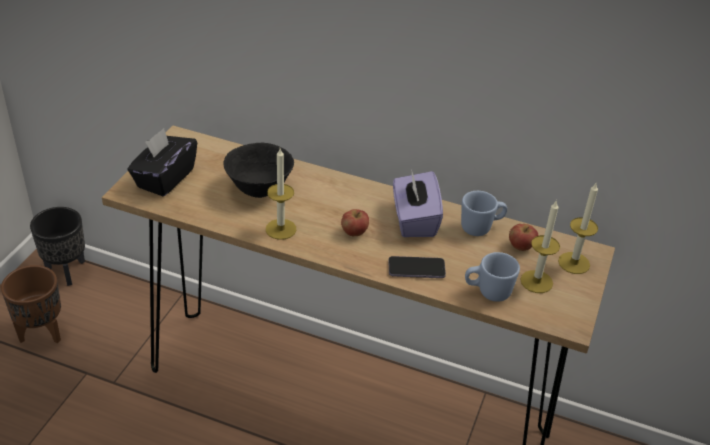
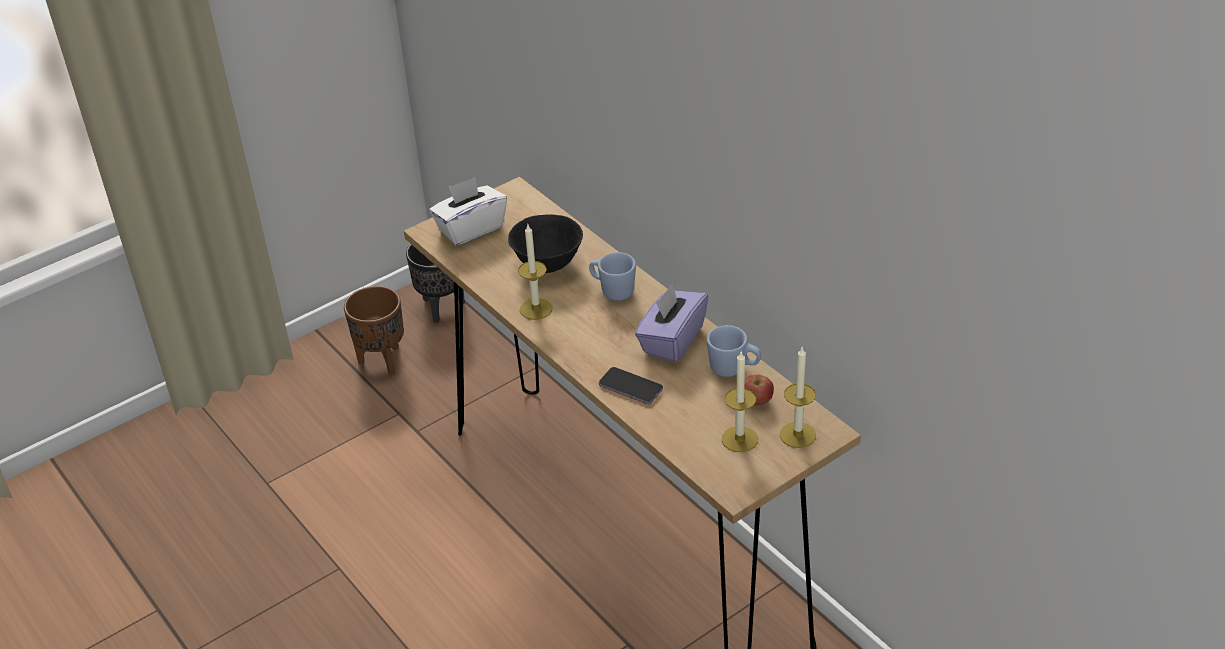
camera: 35 degrees right, 0 degrees up
black tissue box [127,128,197,196] -> white tissue box [429,177,507,246]
apple [341,209,369,236] -> none
blue mug [465,252,520,302] -> blue mug moved to [589,252,636,301]

